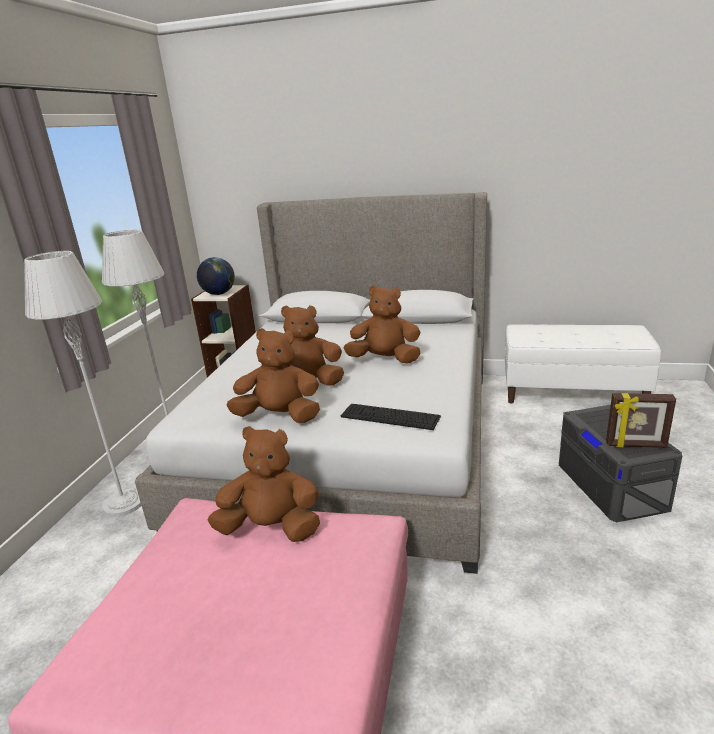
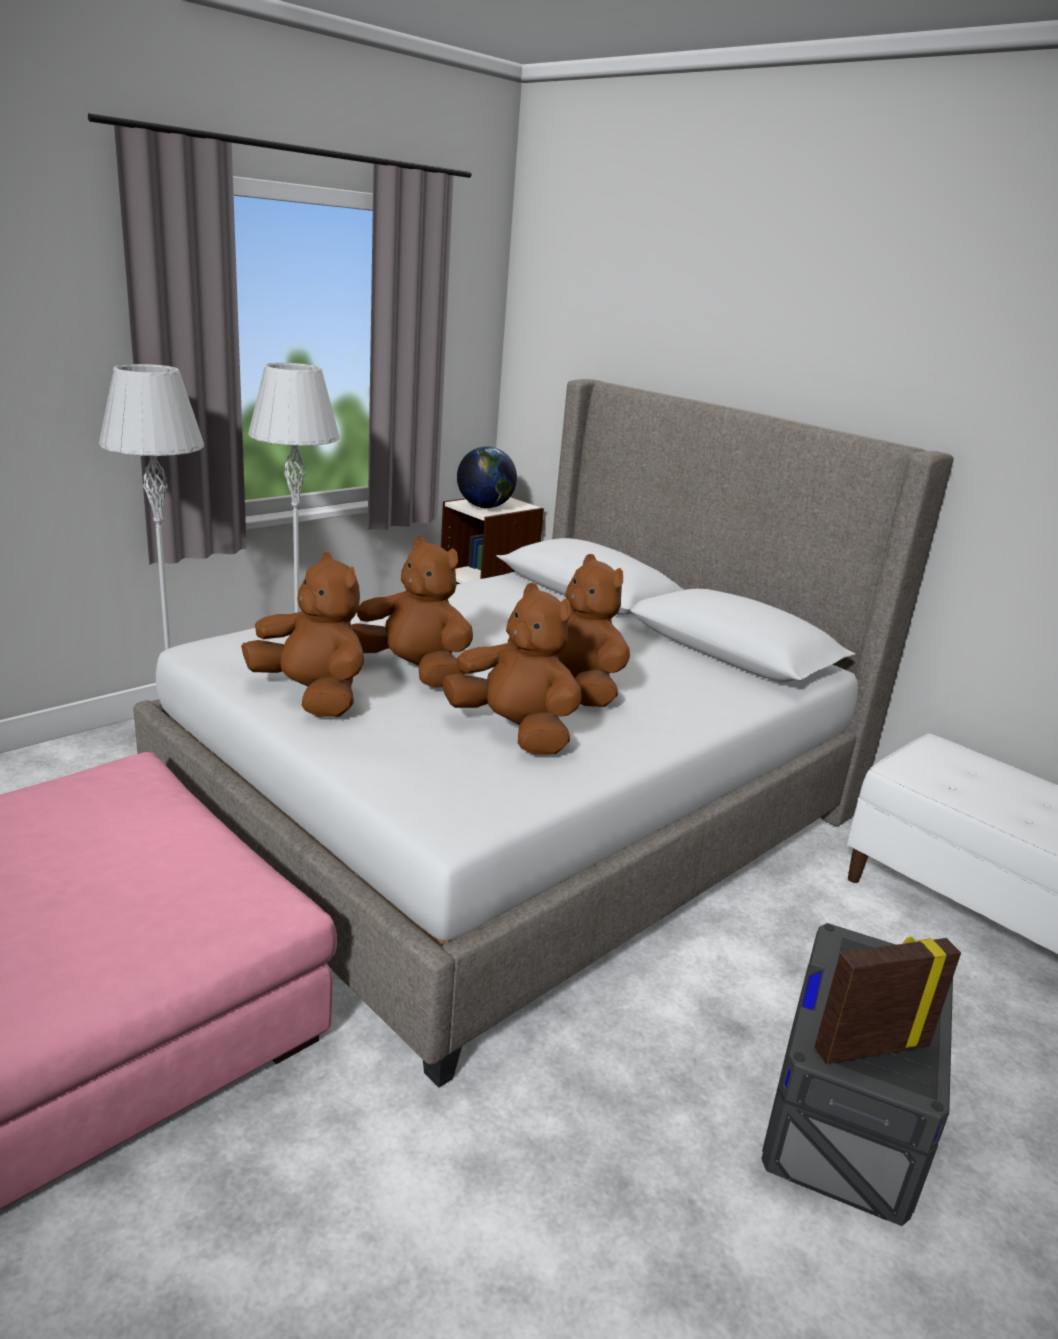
camera: 30 degrees right, 0 degrees up
brown plush toy [207,426,320,542] -> brown plush toy moved to [442,583,582,754]
keyboard [341,404,441,430] -> none
picture frame [606,393,676,448] -> picture frame turned 120 degrees clockwise [814,936,961,1064]

